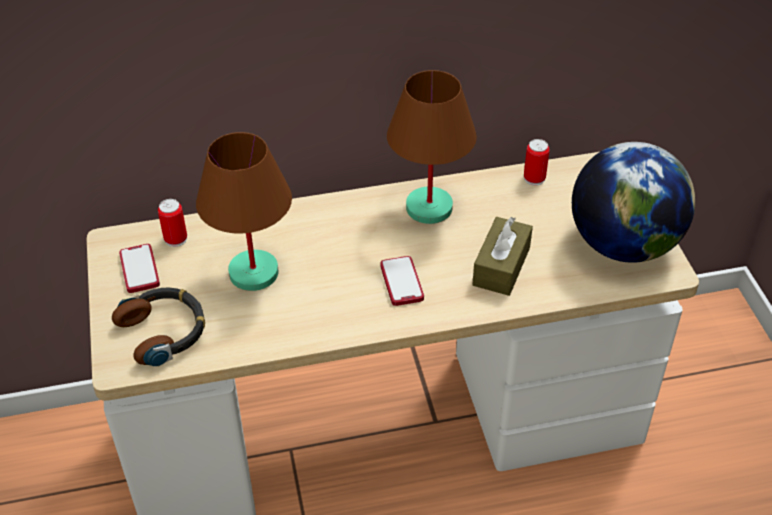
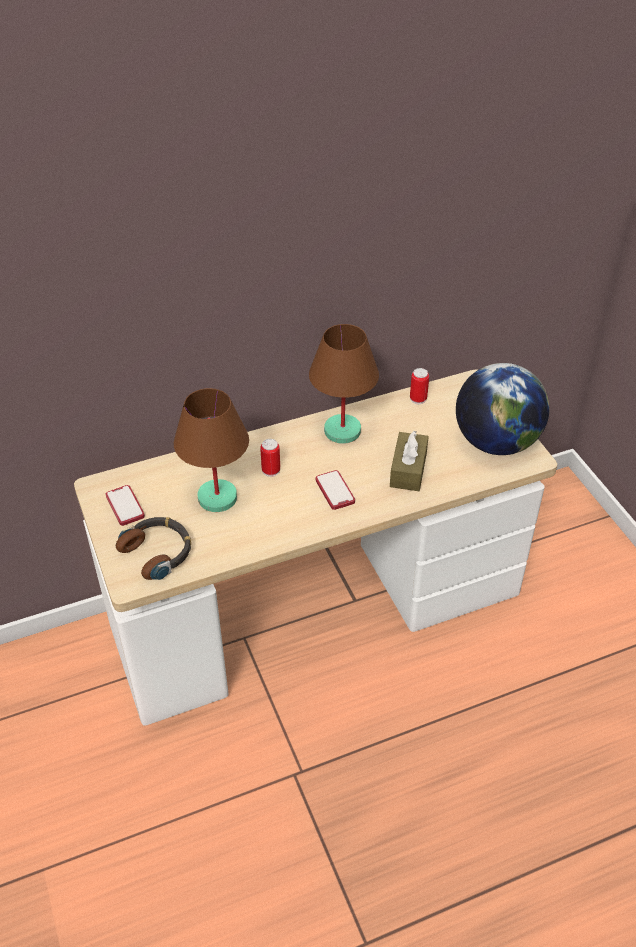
camera: 10 degrees left, 0 degrees up
can [158,199,187,247] -> can moved to [260,439,280,477]

